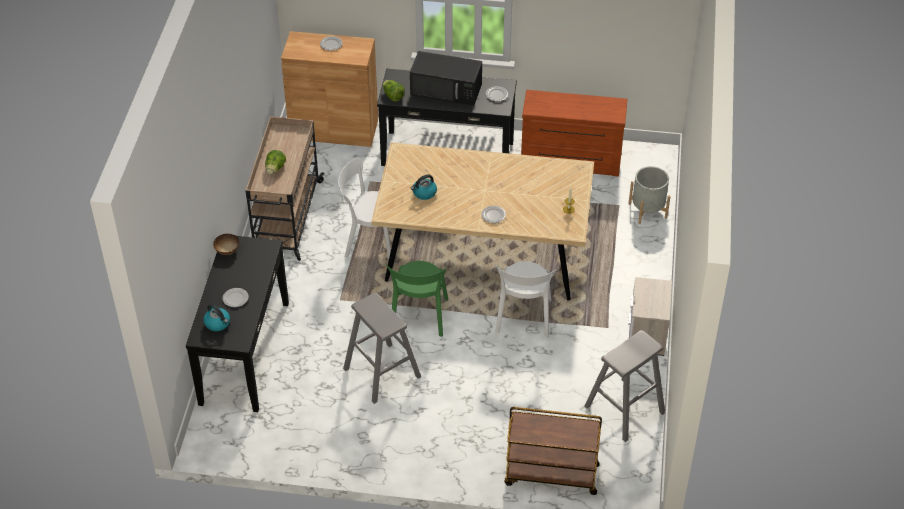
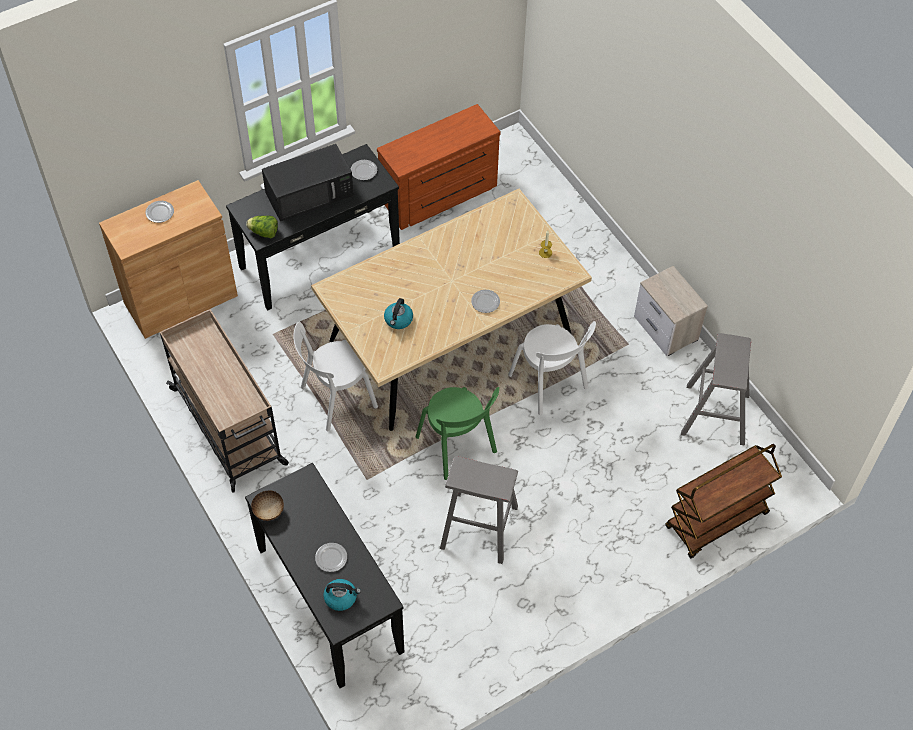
camera: 40 degrees left, 10 degrees up
lettuce [265,150,286,174] -> none
grey planter [628,166,670,224] -> none

